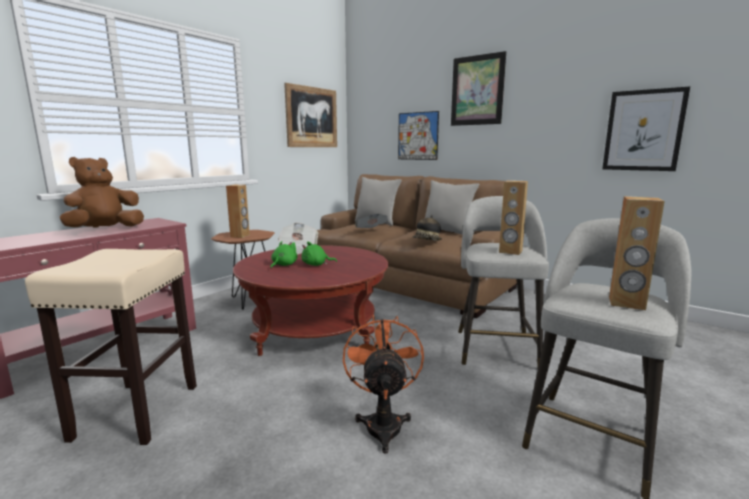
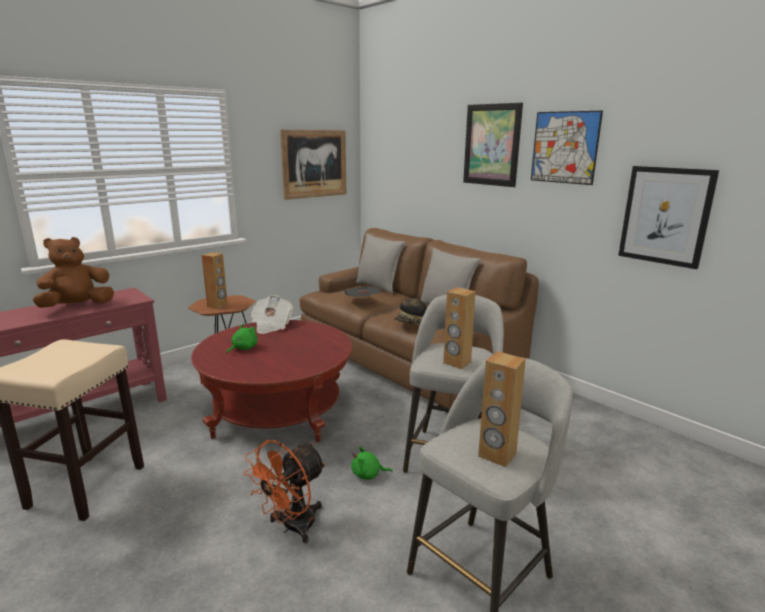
camera: 10 degrees right, 5 degrees up
green plush toy [301,241,337,266] -> green plush toy moved to [351,446,393,480]
orange fan [343,315,424,454] -> orange fan turned 150 degrees counterclockwise [243,440,326,543]
picture [398,111,439,160] -> picture moved to [531,111,603,185]

